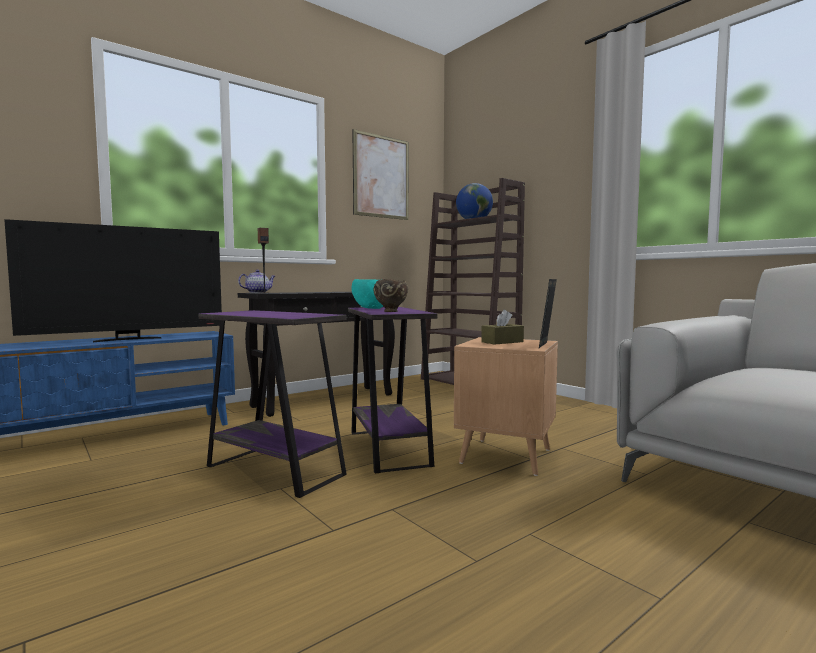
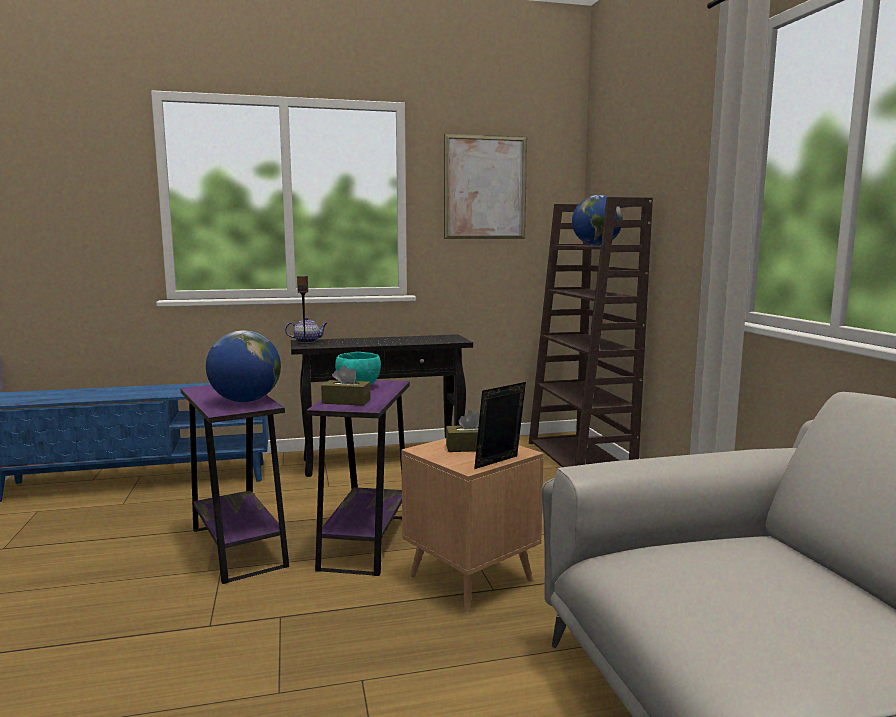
camera: 25 degrees right, 5 degrees up
television [4,219,222,342] -> none
brown bowl [374,279,408,312] -> brown tissue box [321,365,371,406]
none -> globe [206,330,281,402]

